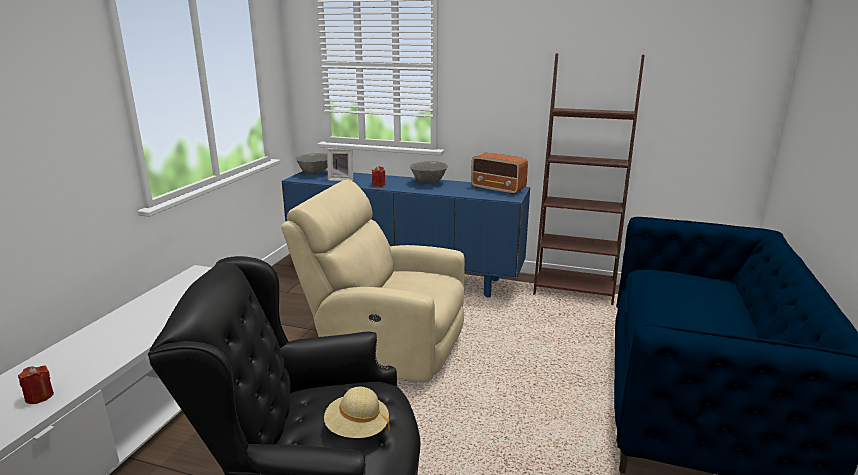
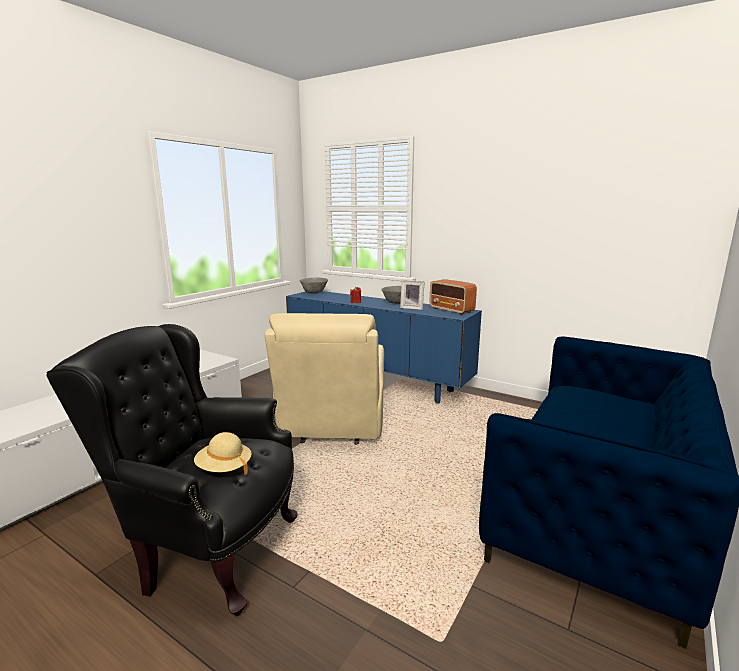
camera: 15 degrees right, 5 degrees down
red candle [18,365,54,404] -> none
beige armchair [281,180,465,382] -> beige armchair turned 120 degrees counterclockwise [264,313,384,444]
picture frame [327,149,353,181] -> picture frame moved to [400,280,425,310]
brown bookcase [533,53,645,305] -> none

